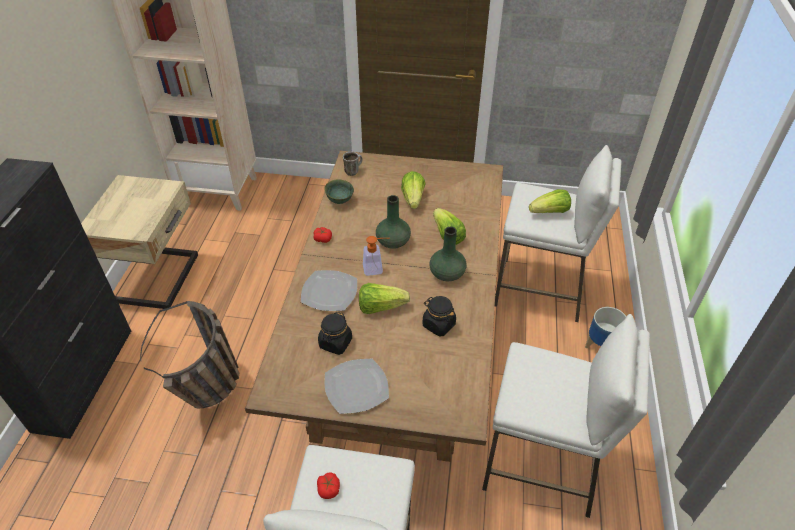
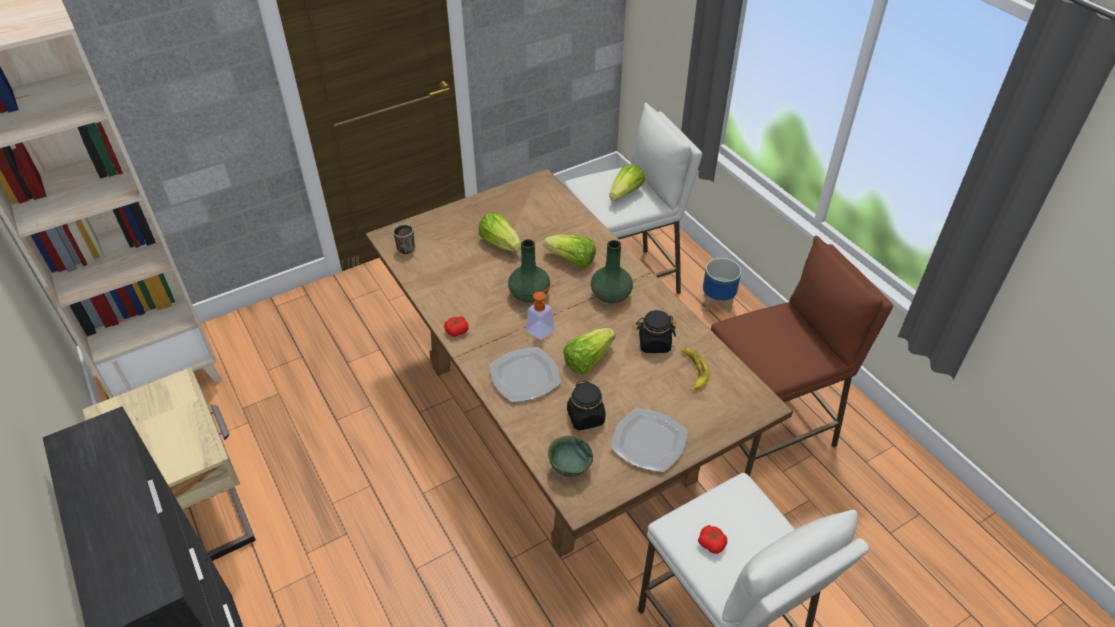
camera: 40 degrees left, 0 degrees up
basket [140,301,239,409] -> none
green bowl [324,179,354,204] -> green bowl moved to [548,436,593,477]
white stool [482,314,650,518] -> brown stool [711,235,893,477]
none -> banana [681,348,709,390]

